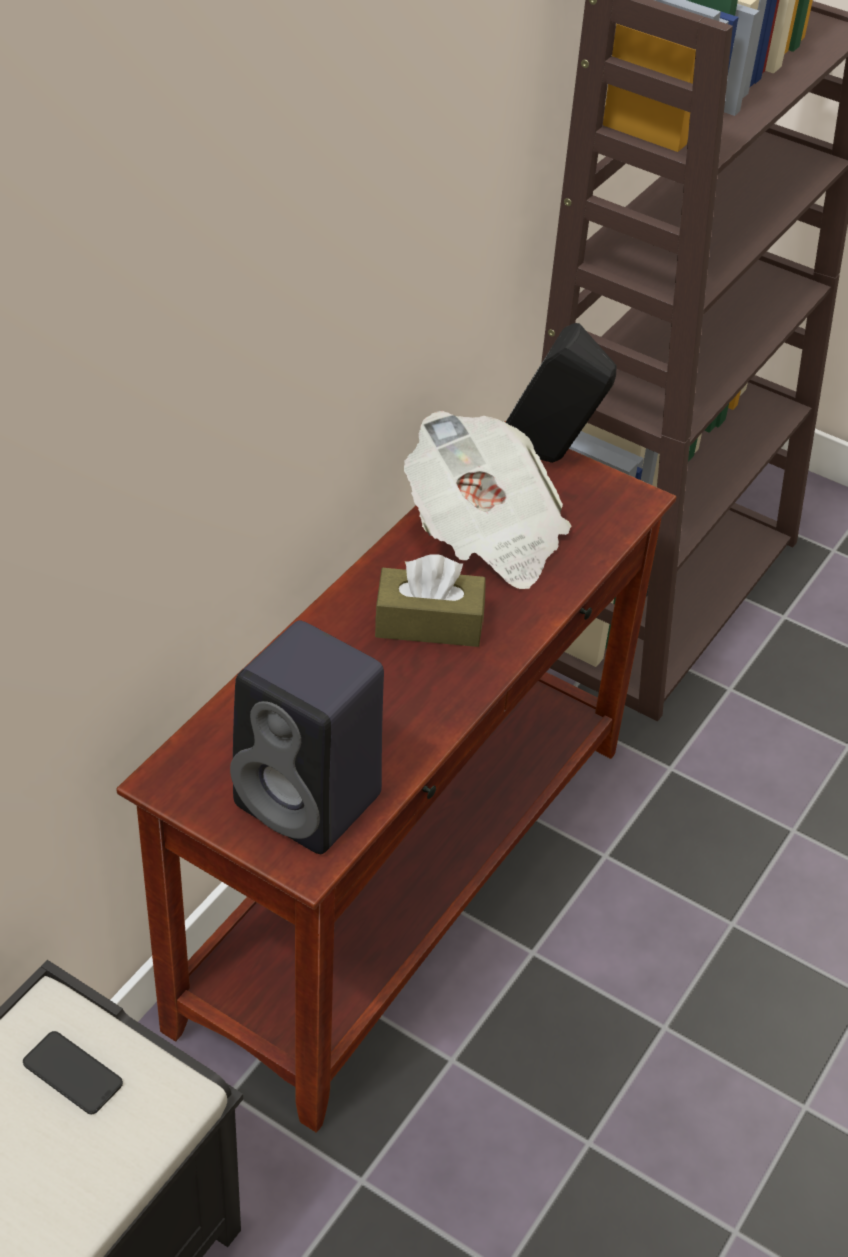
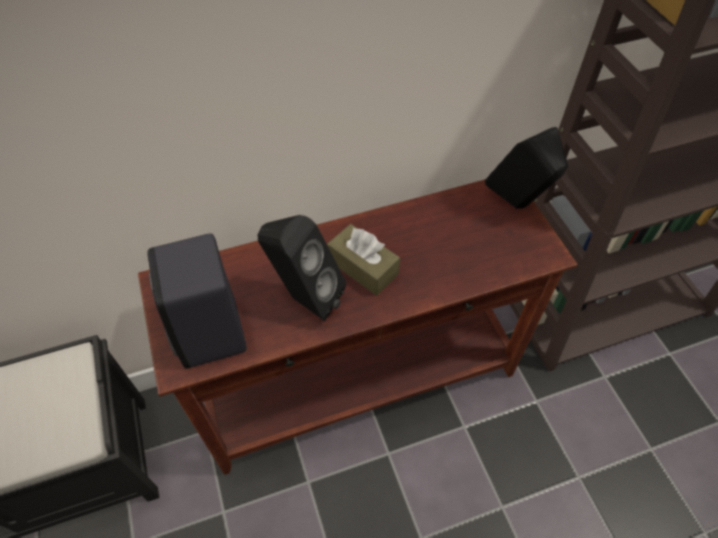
camera: 40 degrees right, 10 degrees up
phone [23,1031,123,1114] -> none
newspaper [404,411,571,589] -> none
none -> black speaker [258,215,346,321]

